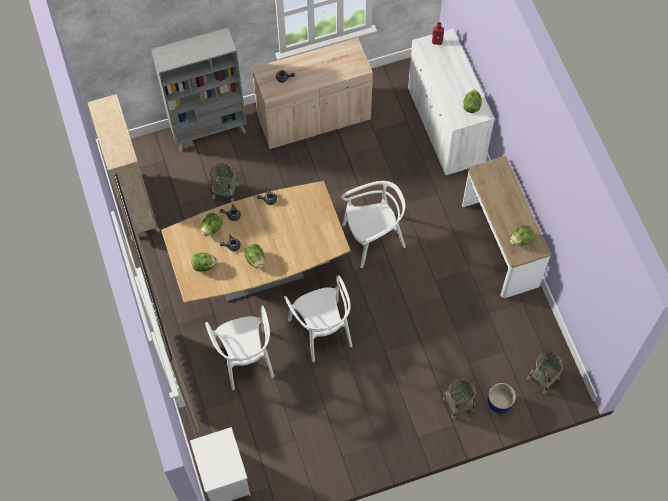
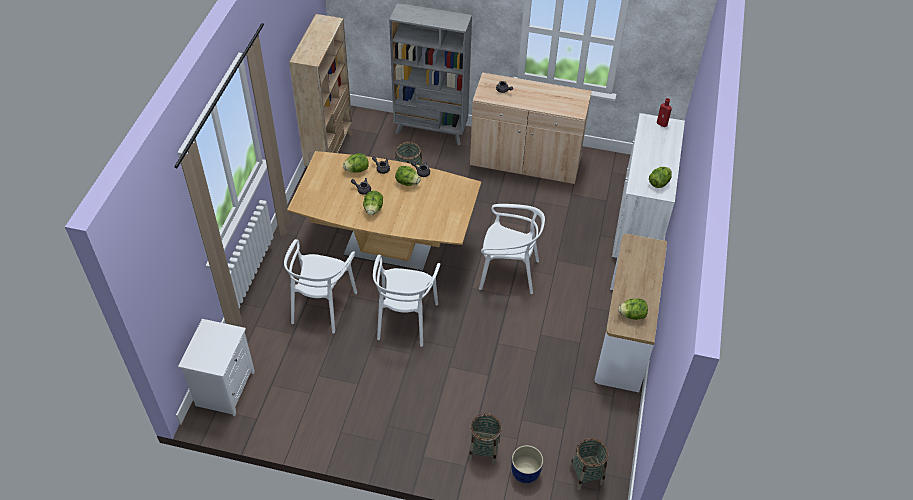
camera: 30 degrees right, 15 degrees down
lettuce [192,252,217,272] -> lettuce moved to [395,166,420,186]

